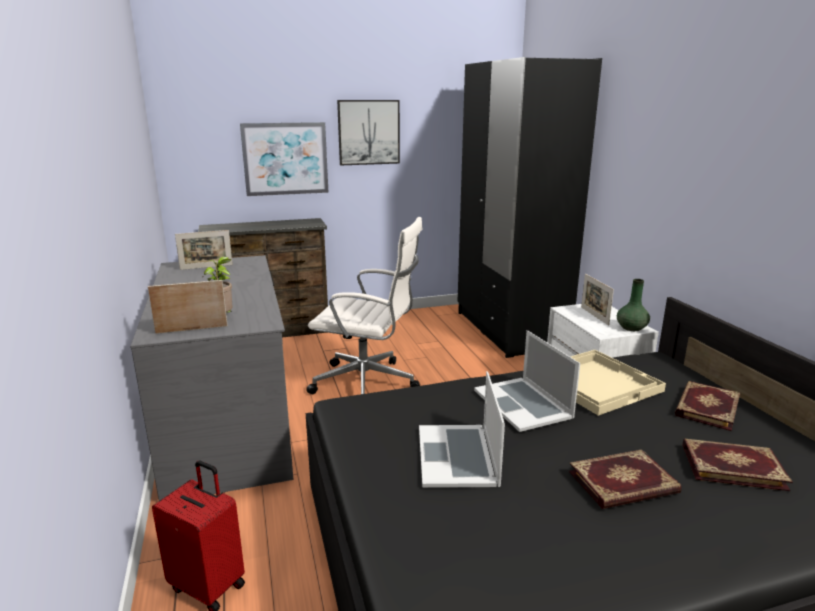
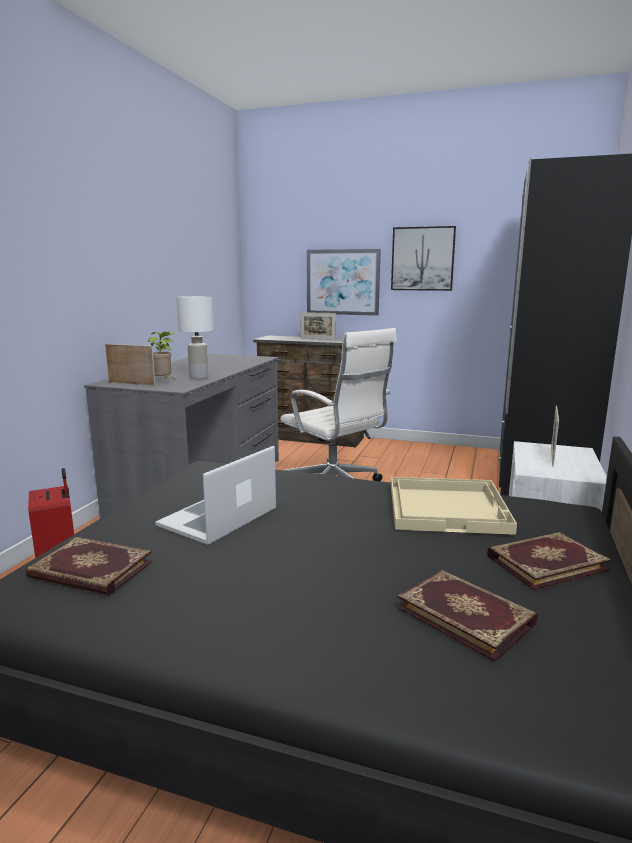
camera: 35 degrees right, 5 degrees down
picture frame [175,230,233,270] -> picture frame moved to [300,312,336,340]
laptop [474,330,580,432] -> none
book [569,450,682,509] -> book moved to [26,537,152,596]
green vase [617,279,650,331] -> none
none -> white table lamp [177,296,214,379]

